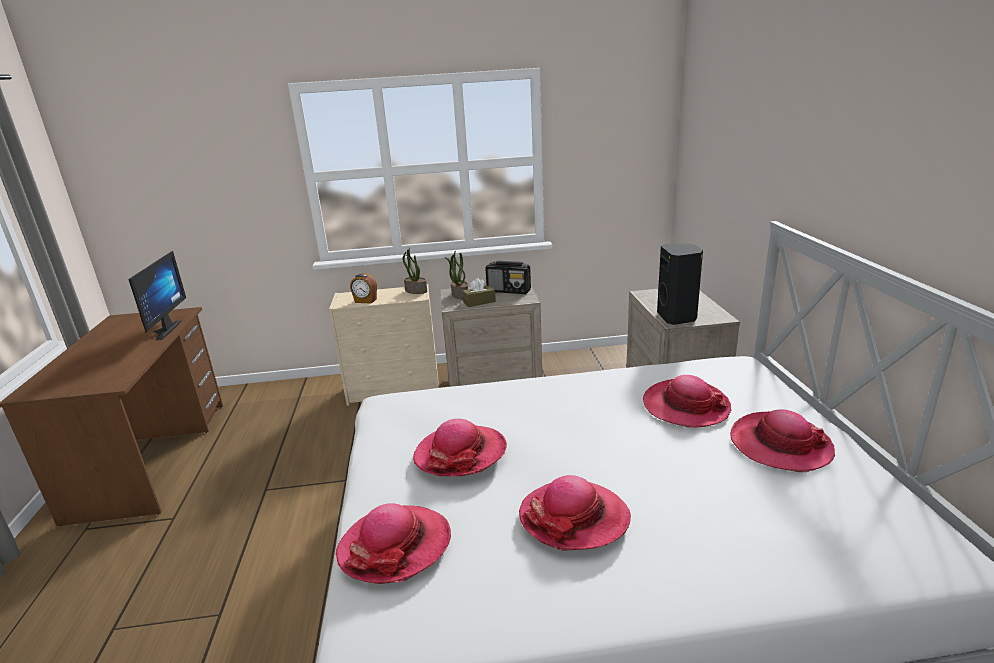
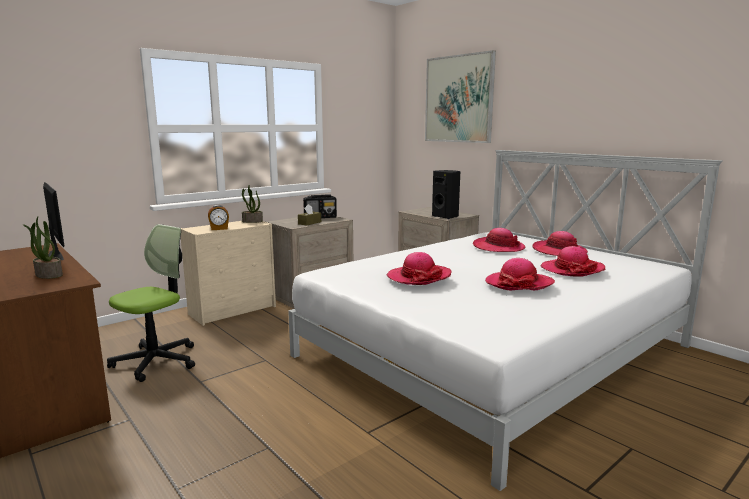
camera: 35 degrees left, 10 degrees down
hat [335,503,451,584] -> hat moved to [540,246,605,277]
potted plant [445,251,468,299] -> potted plant moved to [22,217,63,279]
none -> office chair [107,224,195,382]
none -> picture [425,50,496,143]

